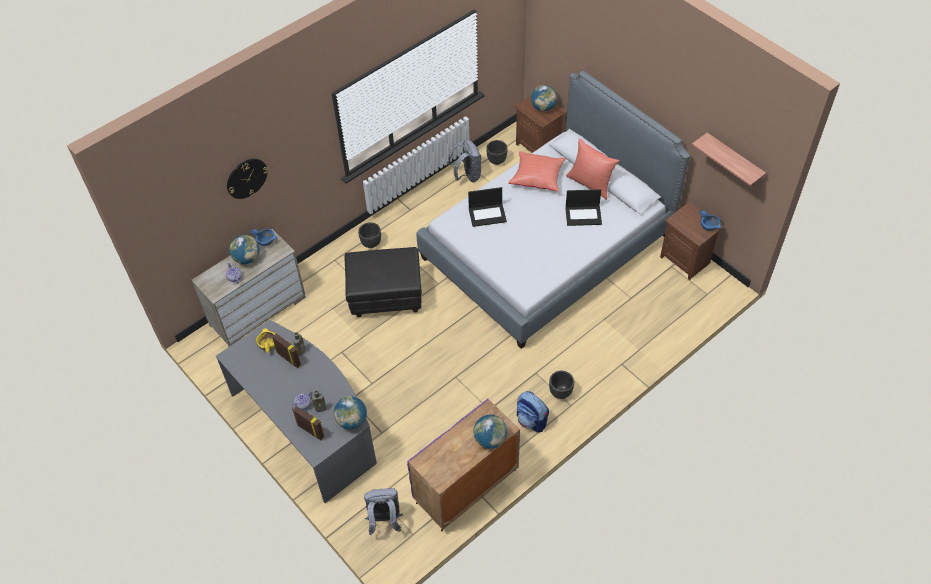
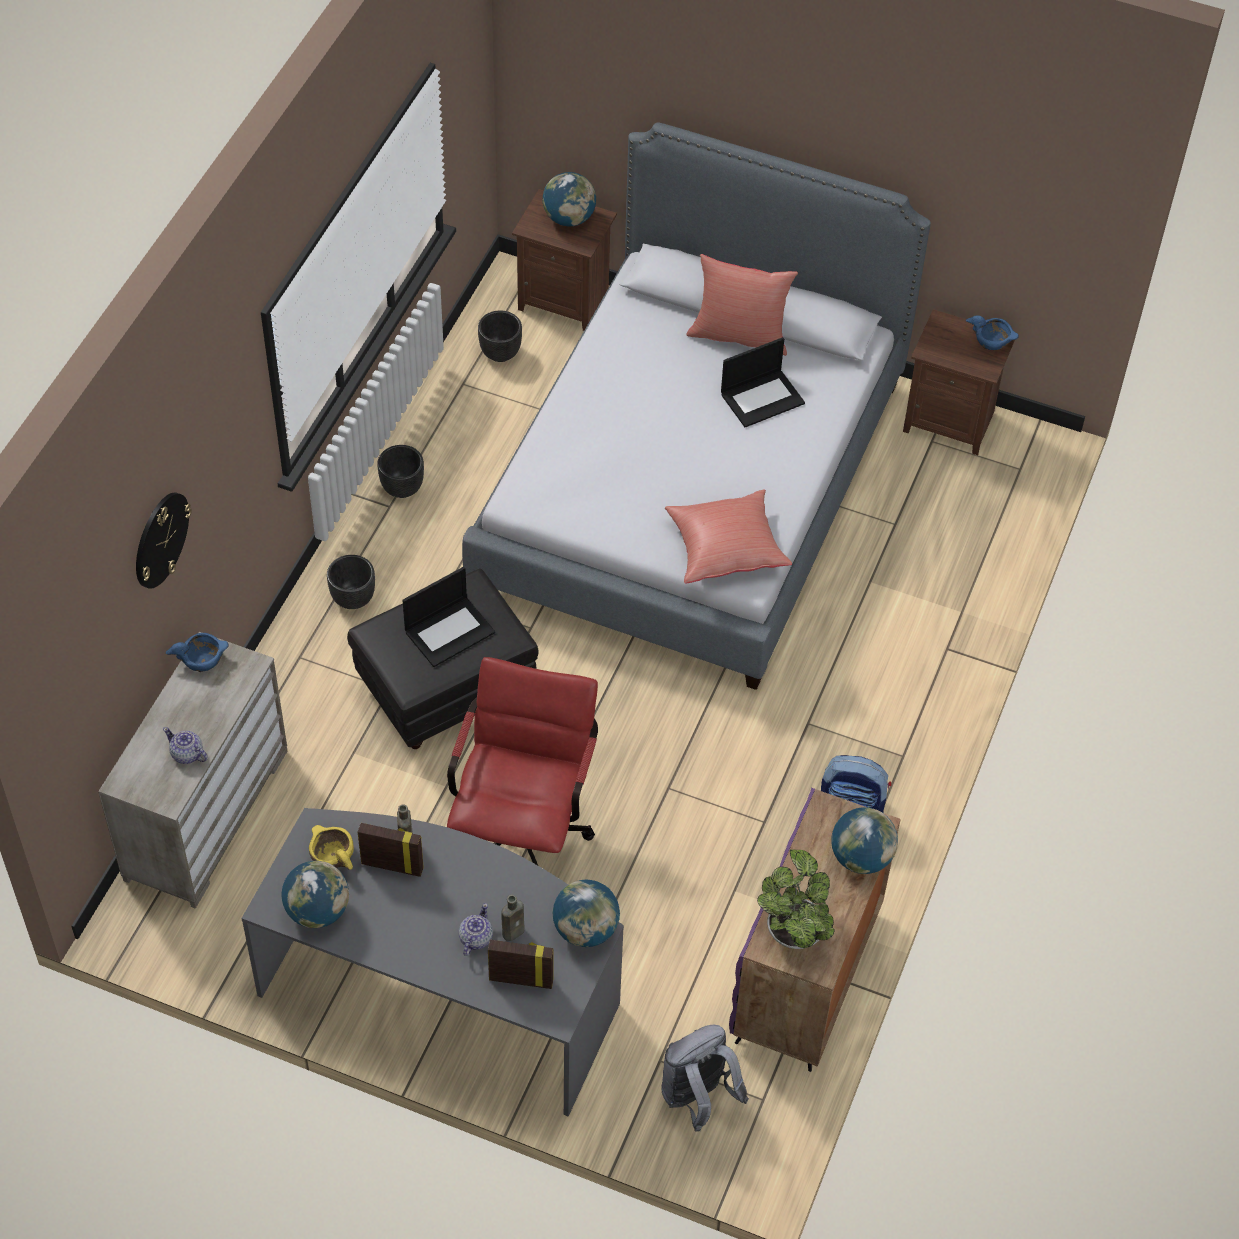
camera: 30 degrees left, 0 degrees up
globe [229,235,259,264] -> globe moved to [282,861,349,928]
grey backpack [448,140,482,182] -> none
laptop [468,187,507,227] -> laptop moved to [402,567,495,667]
red pillow [508,151,566,191] -> red pillow moved to [665,489,792,584]
black planter [549,371,574,399] -> black planter moved to [377,445,424,498]
shelf [692,133,766,186] -> none
none -> red office chair [447,657,598,865]
none -> potted plant [757,850,835,949]

